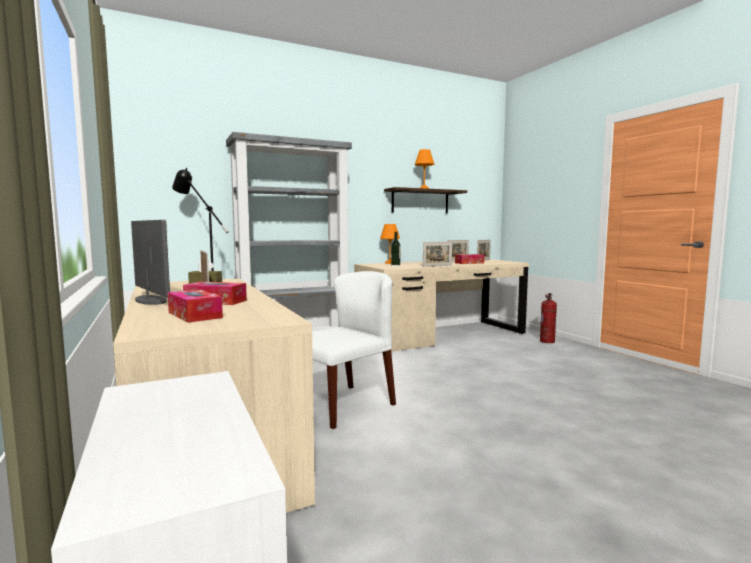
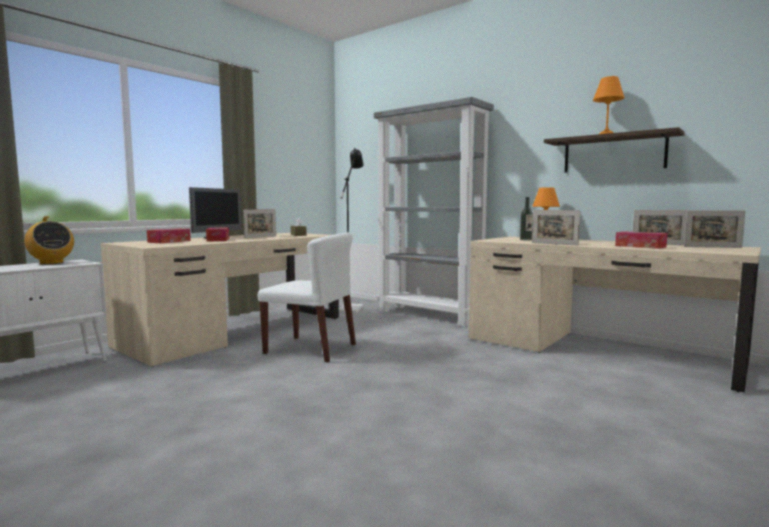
camera: 65 degrees right, 0 degrees up
fire extinguisher [540,293,557,343] -> none
none -> radio [24,216,74,264]

